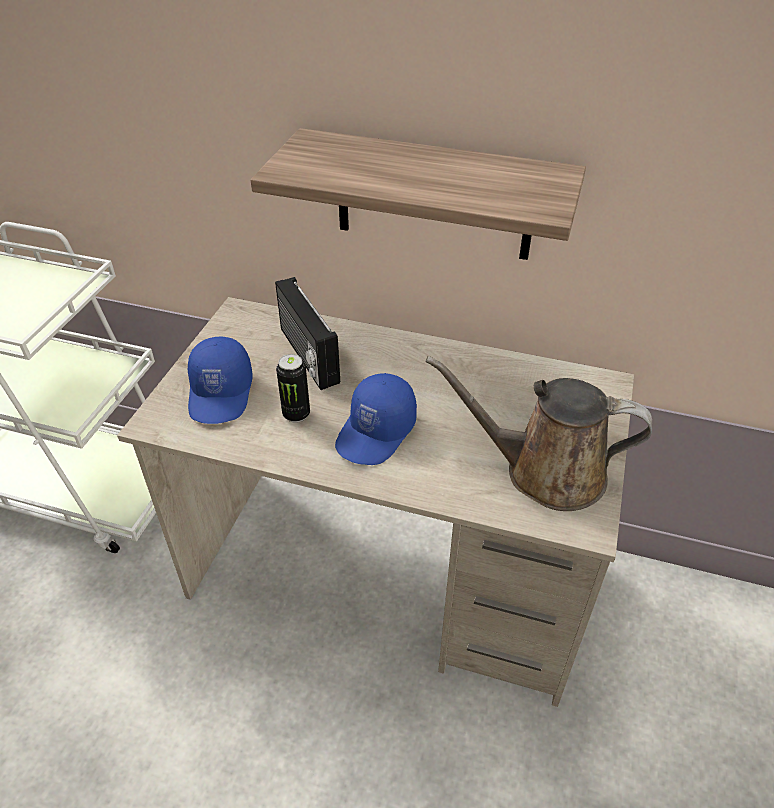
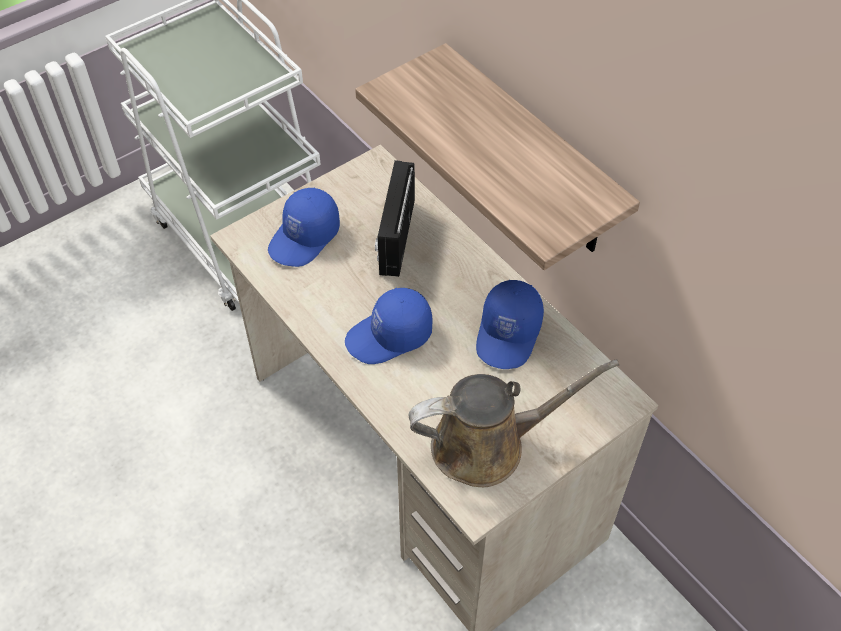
camera: 35 degrees right, 10 degrees up
can [276,354,310,423] -> none
brown watering can [425,356,652,511] -> brown watering can turned 120 degrees clockwise [409,360,619,487]
none -> blue cap [476,280,544,369]

